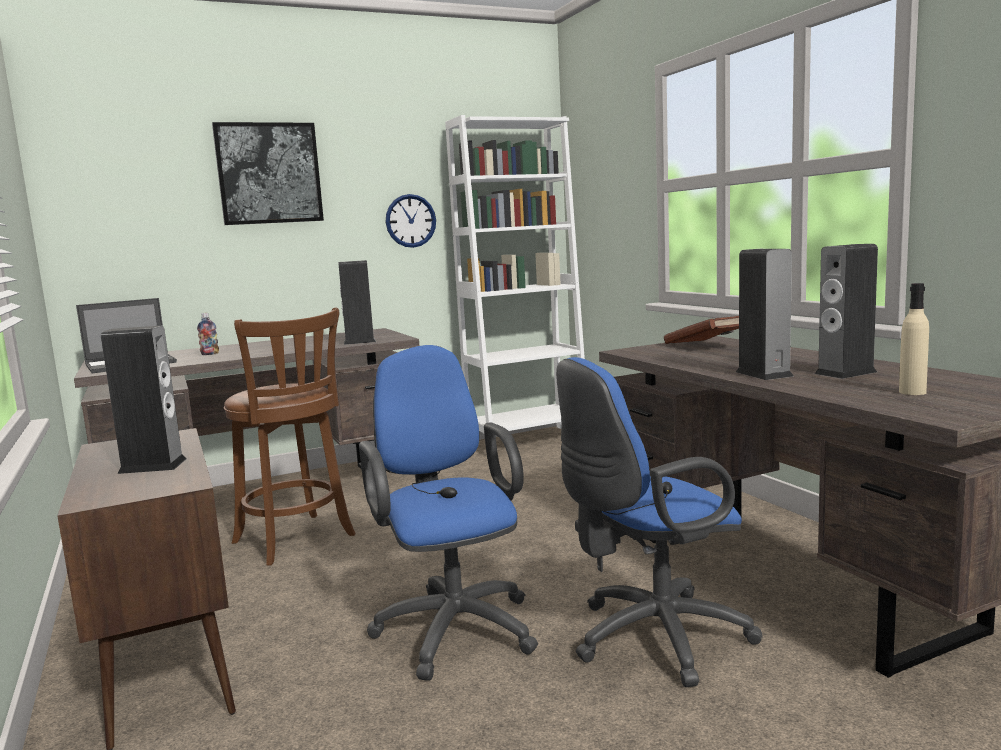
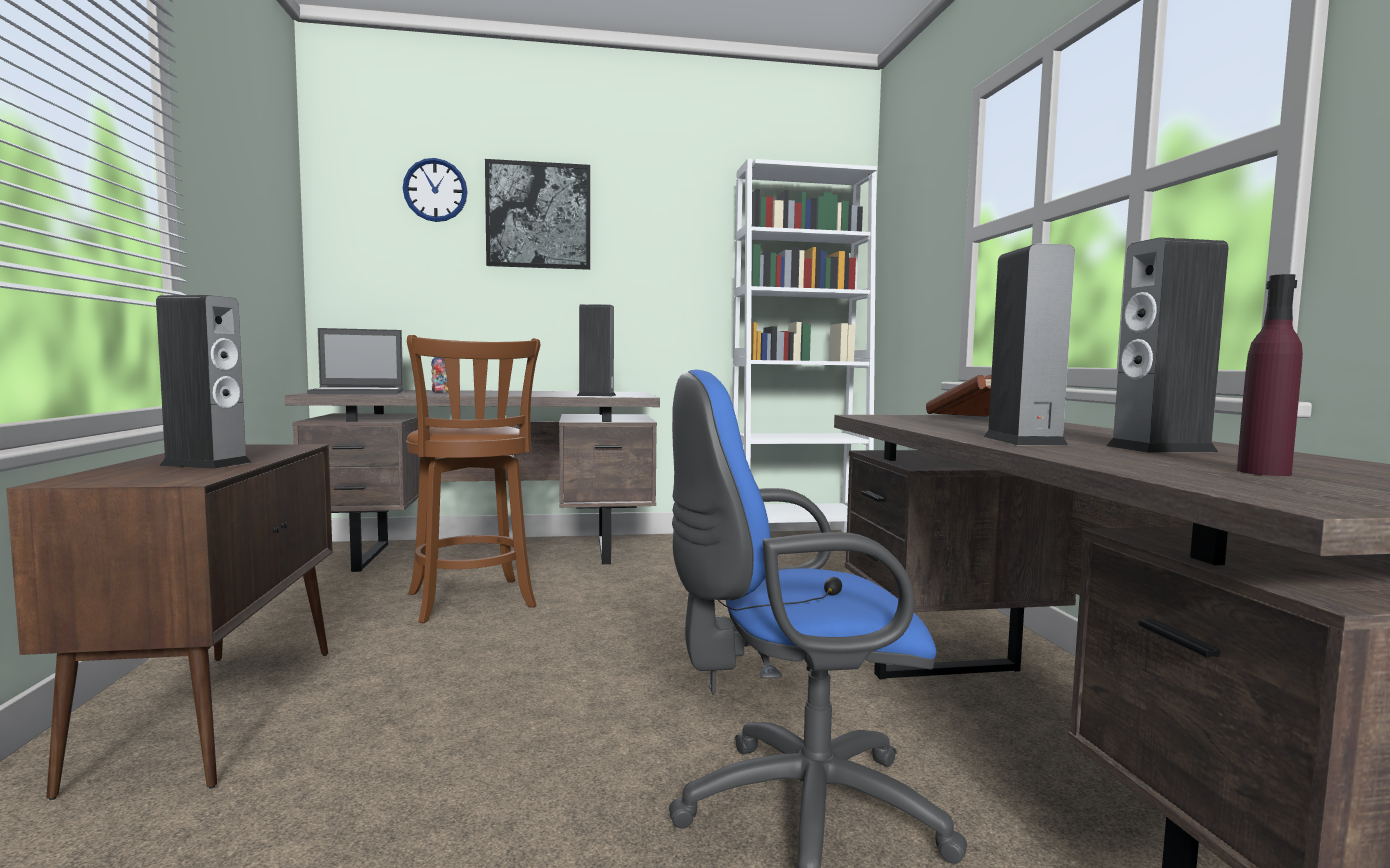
camera: 15 degrees right, 5 degrees down
blue office chair [359,345,538,681] -> none
wall clock [386,194,436,248] -> wall clock moved to [403,158,468,222]
beige bottle [899,283,929,395] -> purple bottle [1237,274,1303,476]

